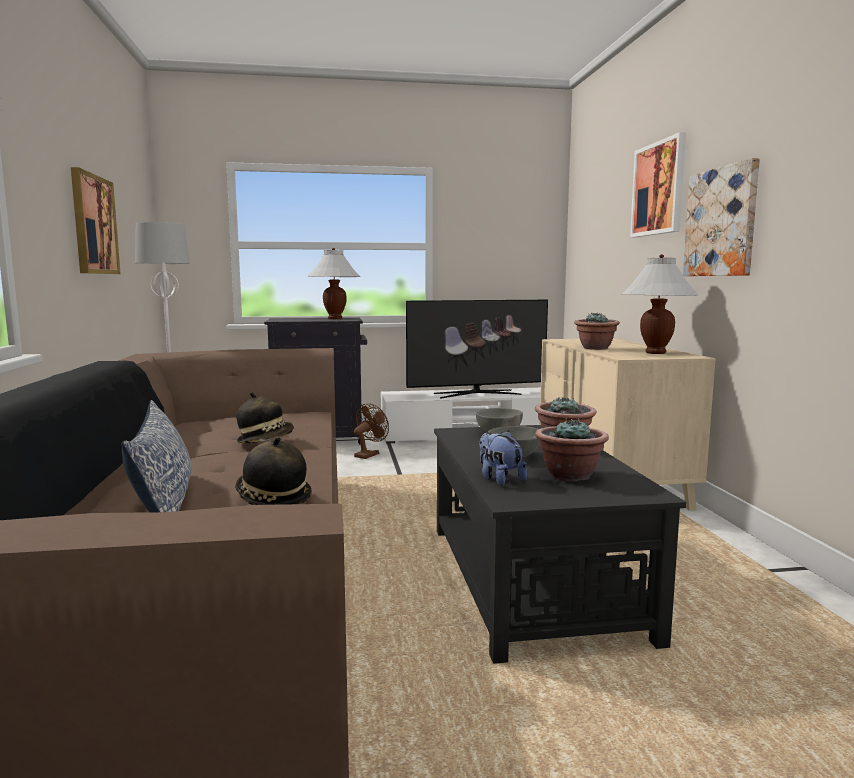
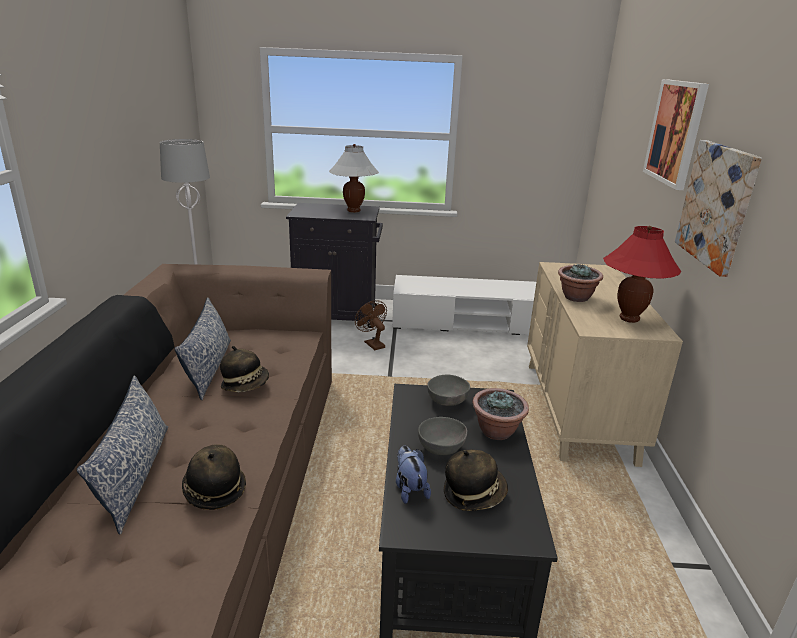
camera: 10 degrees right, 15 degrees up
picture [71,167,121,274] -> none
brown fan [354,403,389,459] -> brown fan turned 75 degrees counterclockwise [355,300,387,350]
television [406,300,548,399] -> none
potted plant [535,418,609,482] -> hat [444,450,508,511]
white table lamp [622,254,698,354] -> red table lamp [603,226,682,323]
none -> pillow [175,297,231,400]

